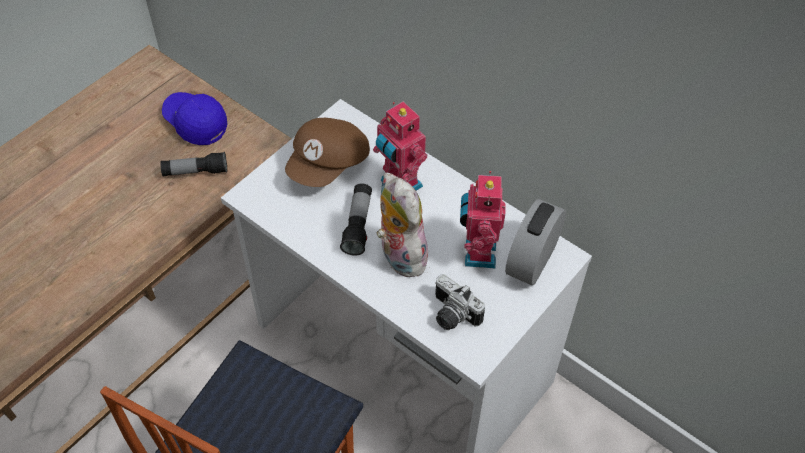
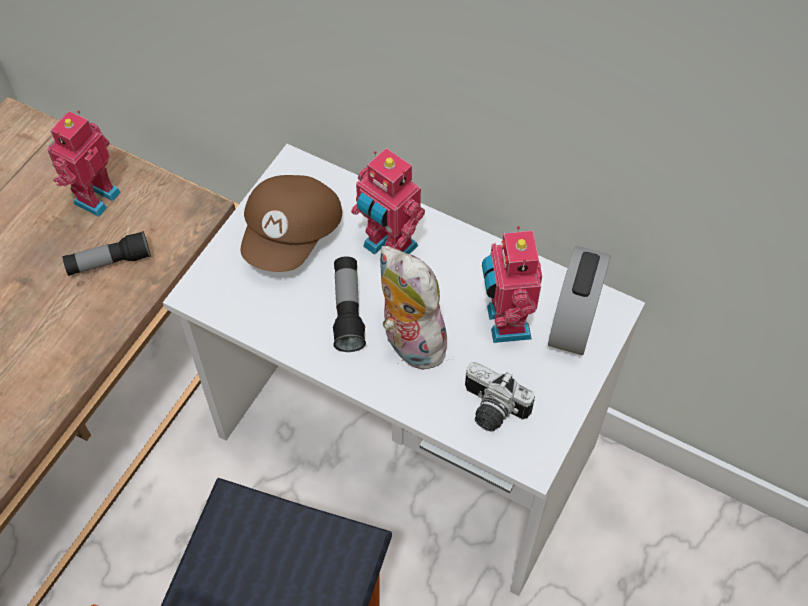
camera: 10 degrees left, 5 degrees up
blue cap [162,92,227,145] -> toy robot [47,110,121,217]

